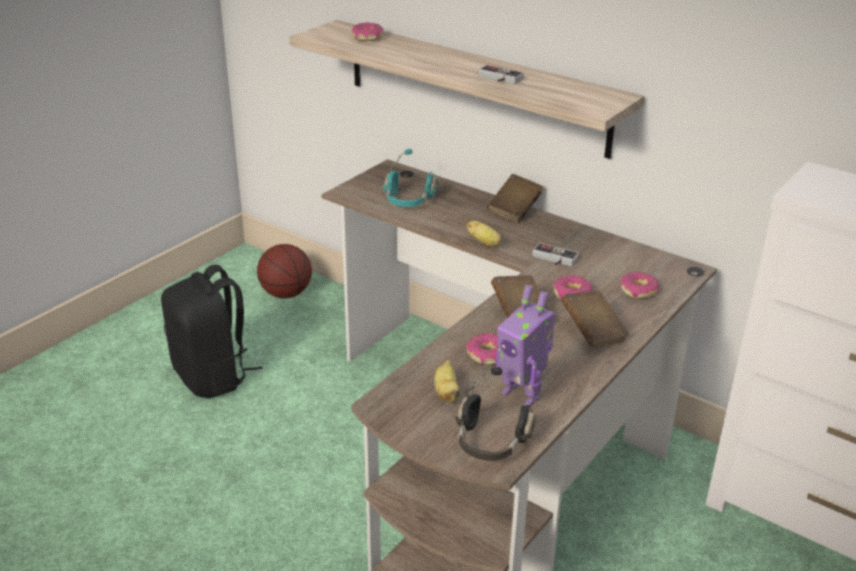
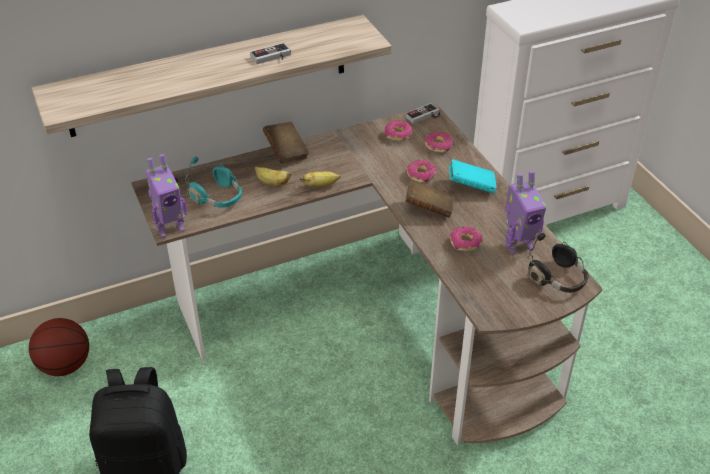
camera: 60 degrees left, 10 degrees up
donut [351,22,384,41] -> donut moved to [384,120,413,141]
banana [434,360,461,402] -> banana moved to [255,166,292,186]
game controller [532,243,579,266] -> game controller moved to [405,103,439,124]
brown book [561,290,629,347] -> turquoise book [449,159,497,193]
none -> toy robot [146,154,187,238]

